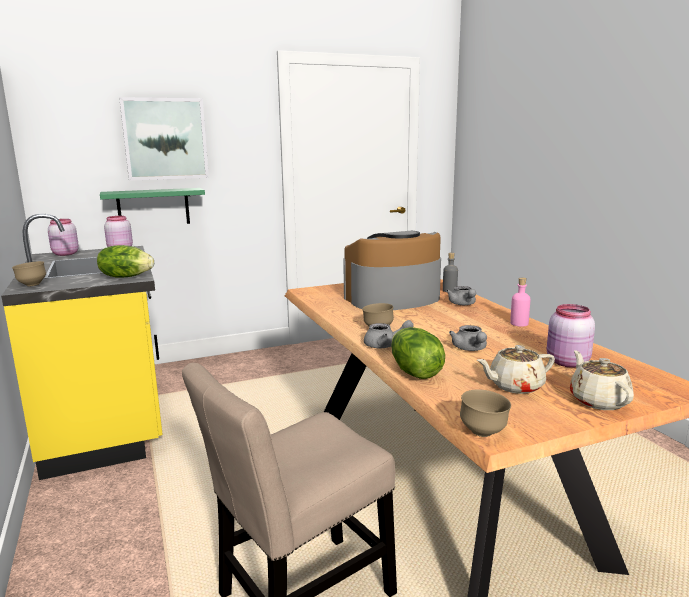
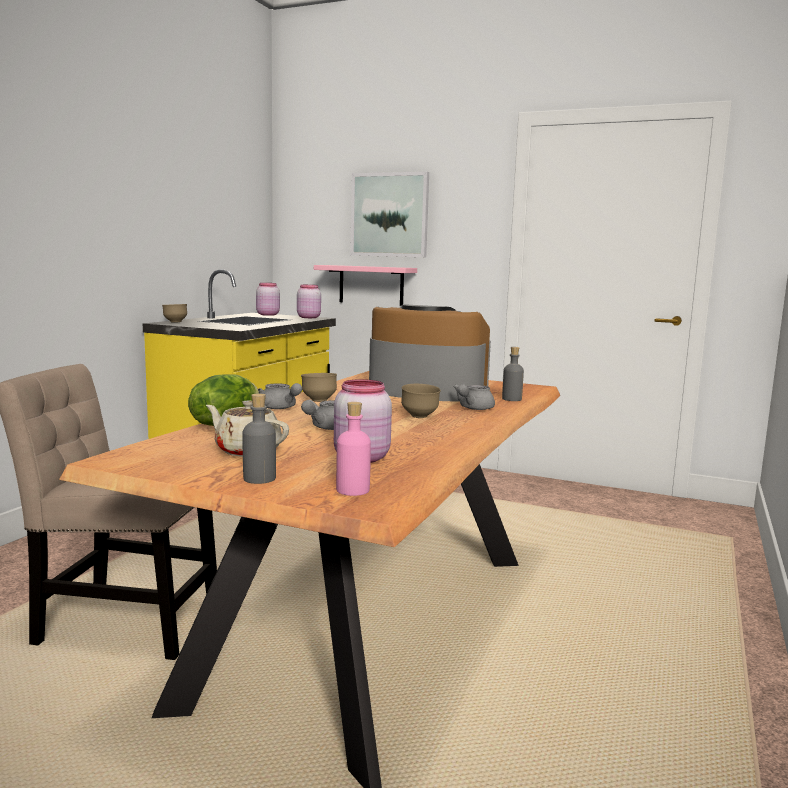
camera: 45 degrees right, 5 degrees down
lettuce [97,245,154,278] -> none
green shelf [100,188,205,224] -> pink shelf [314,265,417,306]
brown bowl [460,389,511,437] -> brown bowl moved to [401,384,441,418]
pink bottle [510,278,530,327] -> pink bottle moved to [336,402,371,496]
beige teapot [570,350,634,410] -> grey bottle [242,393,276,484]

